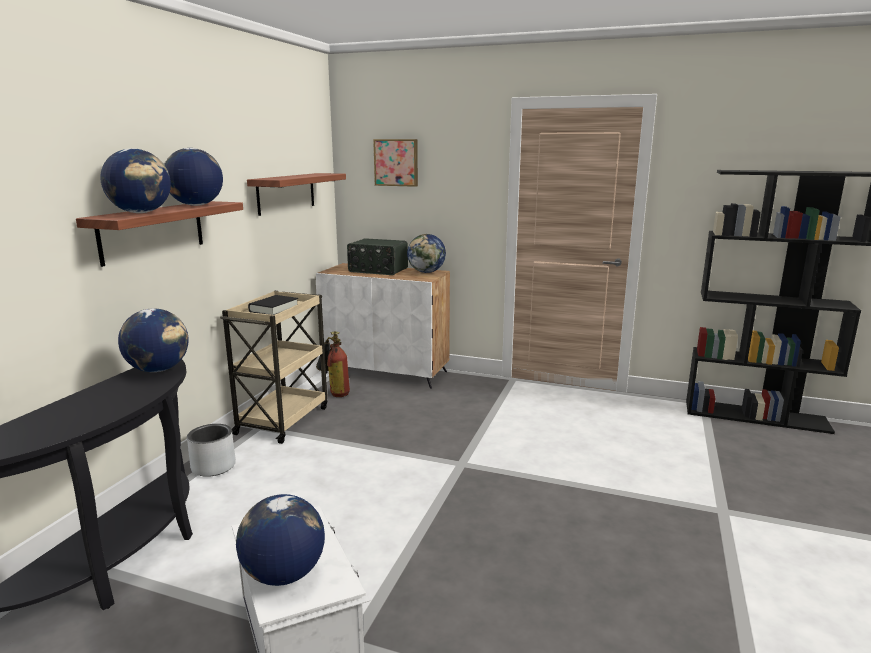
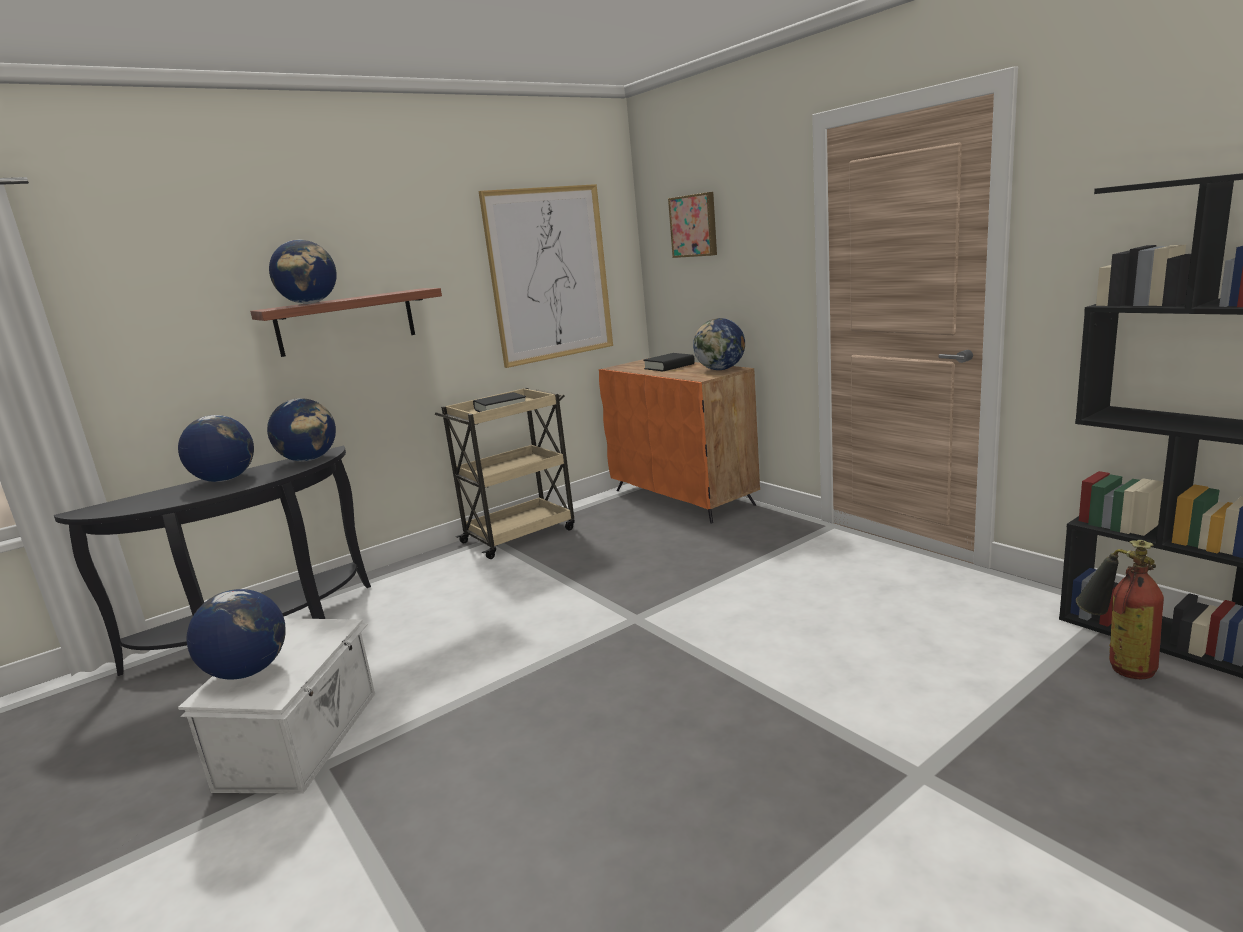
camera: 35 degrees right, 0 degrees up
globe [164,148,223,206] -> globe moved to [178,415,254,482]
grey planter [187,424,236,477] -> none
shelf [247,173,346,216] -> picture [479,184,613,368]
white cabinet [316,263,450,389] -> orange cabinet [599,358,760,524]
fire extinguisher [316,331,350,397] -> fire extinguisher moved to [1076,540,1164,679]
radio [347,238,408,275] -> black book [643,353,695,371]

